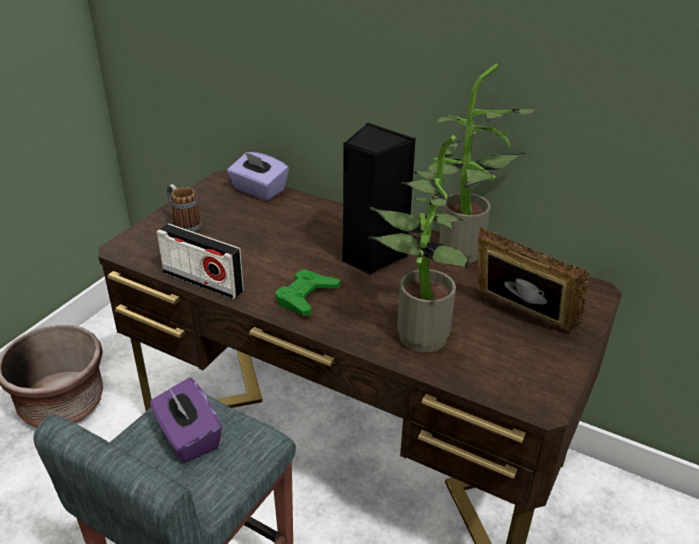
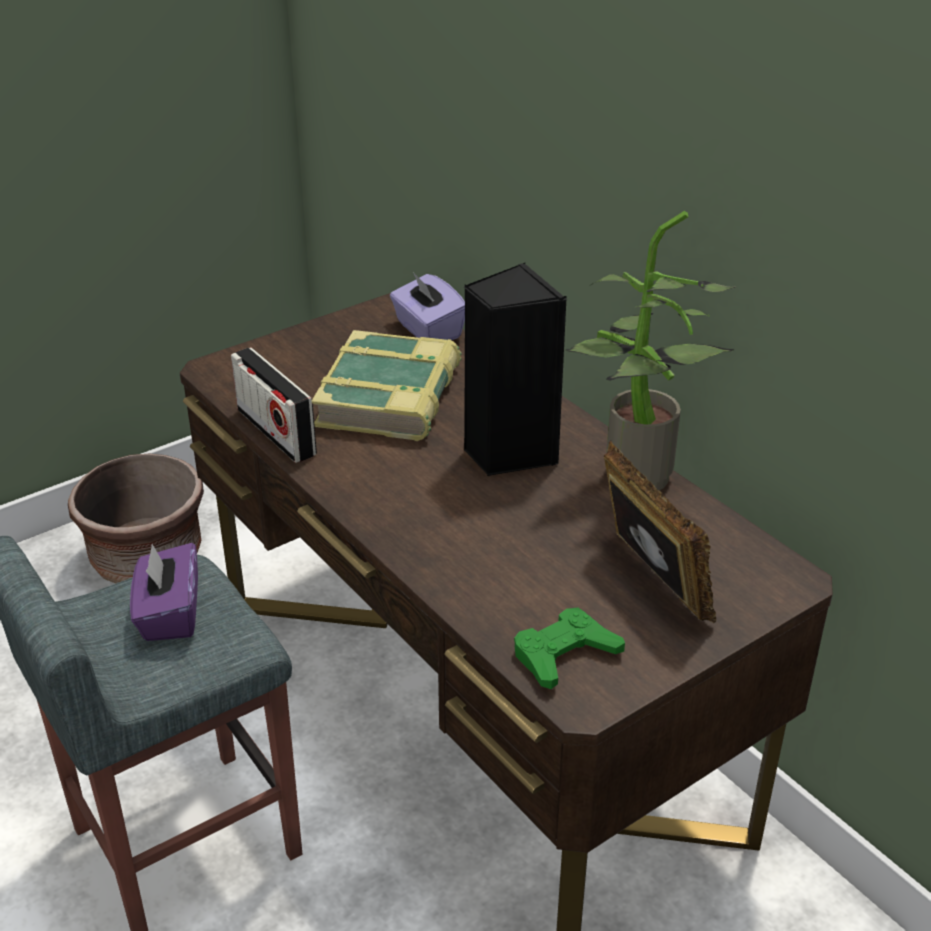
camera: 25 degrees right, 0 degrees up
mug [167,184,202,233] -> none
green game controller [276,269,340,316] -> green game controller moved to [514,608,625,689]
potted plant [368,135,469,352] -> none
none -> book [312,330,462,441]

